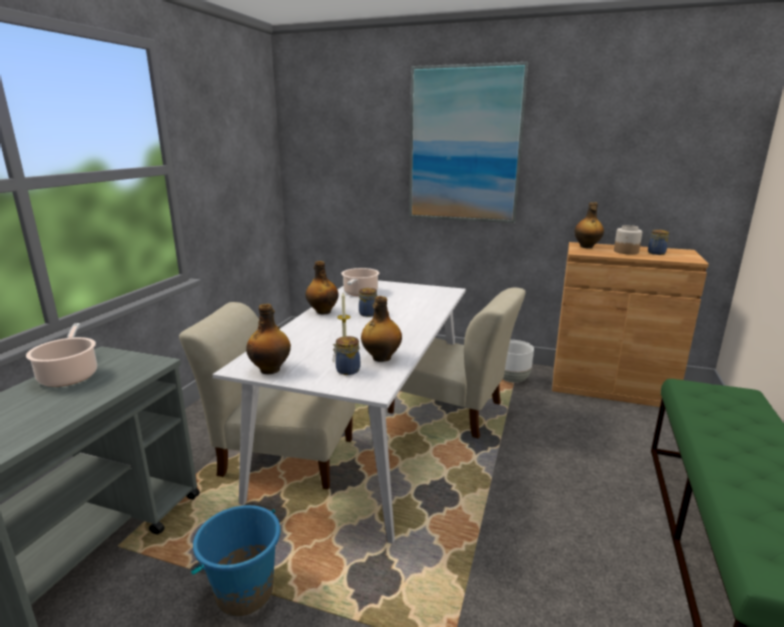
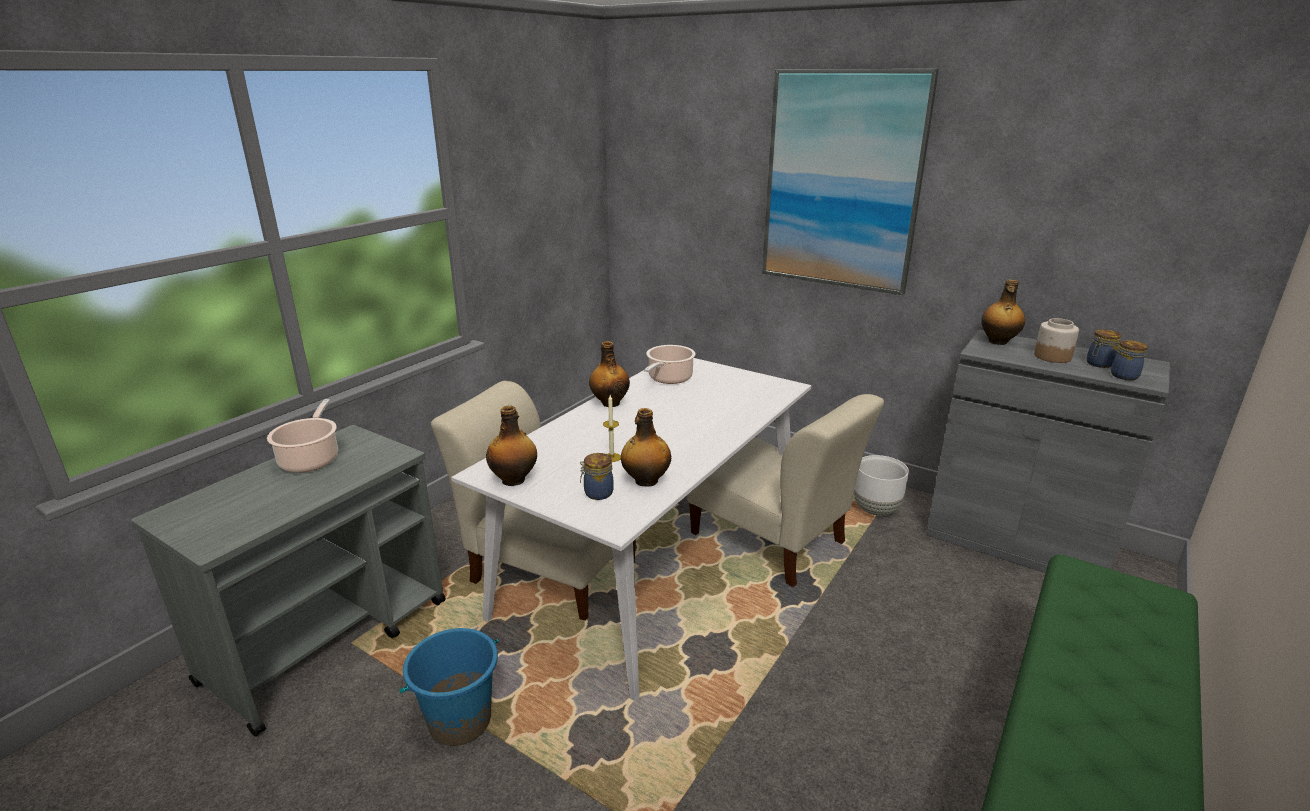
camera: 15 degrees right, 5 degrees up
jar [359,288,377,317] -> jar moved to [1111,340,1148,380]
brown cabinet [552,242,709,407] -> grey cabinet [926,330,1170,573]

